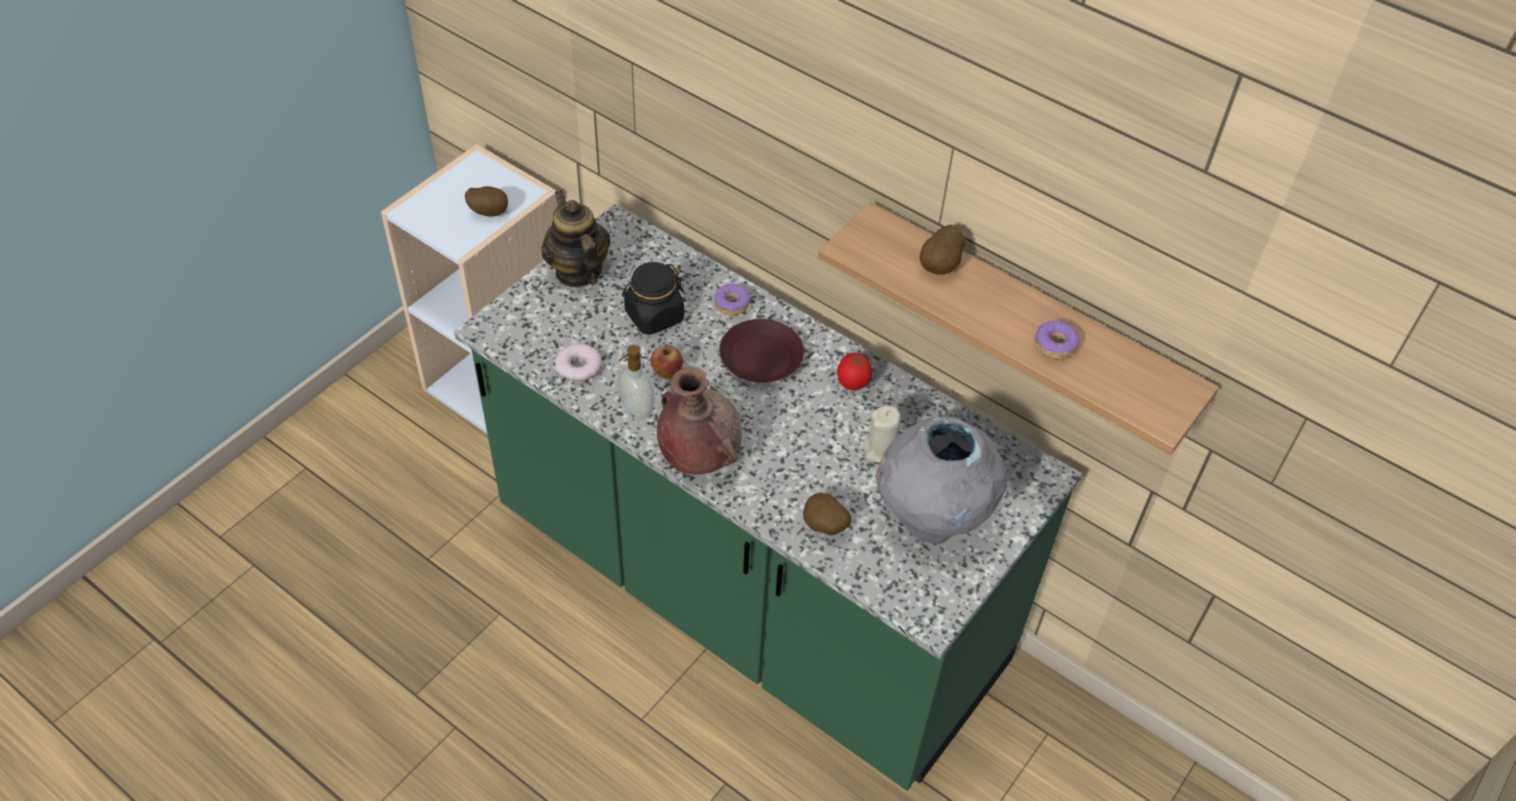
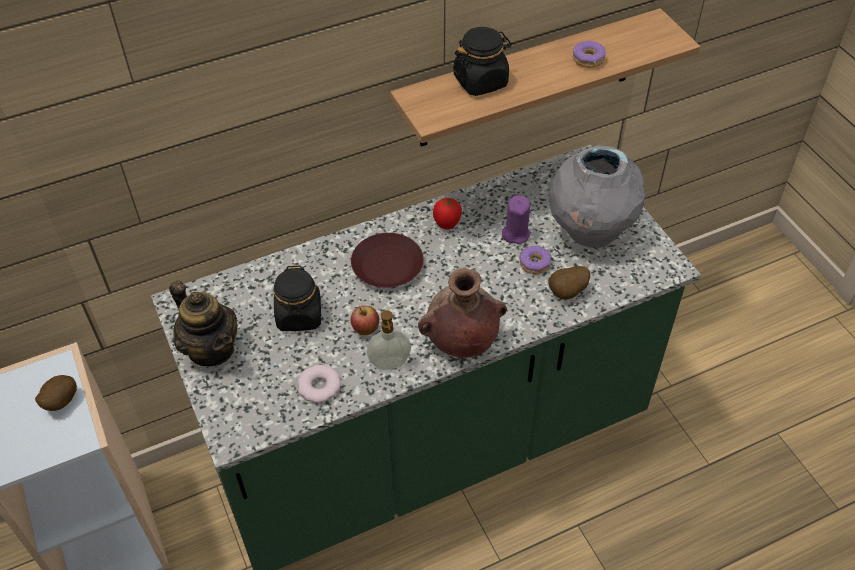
camera: 60 degrees left, 0 degrees up
teapot [541,190,610,287] -> teapot turned 135 degrees counterclockwise [169,280,237,366]
donut [714,284,750,316] -> donut moved to [520,246,551,274]
beige candle [863,405,901,463] -> purple candle [502,195,530,244]
potato [920,225,965,275] -> black jar [453,27,512,96]

